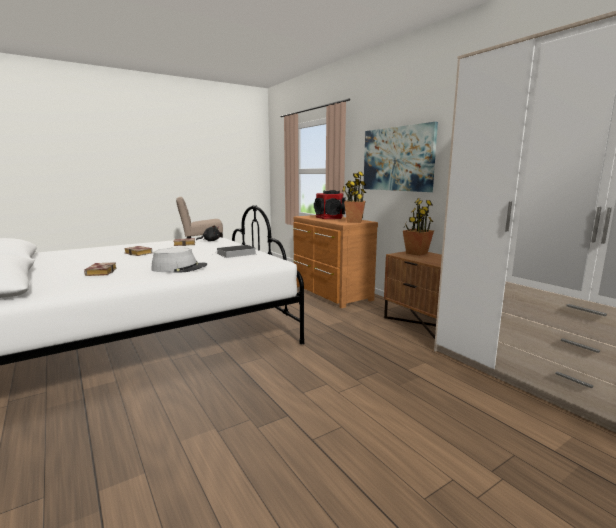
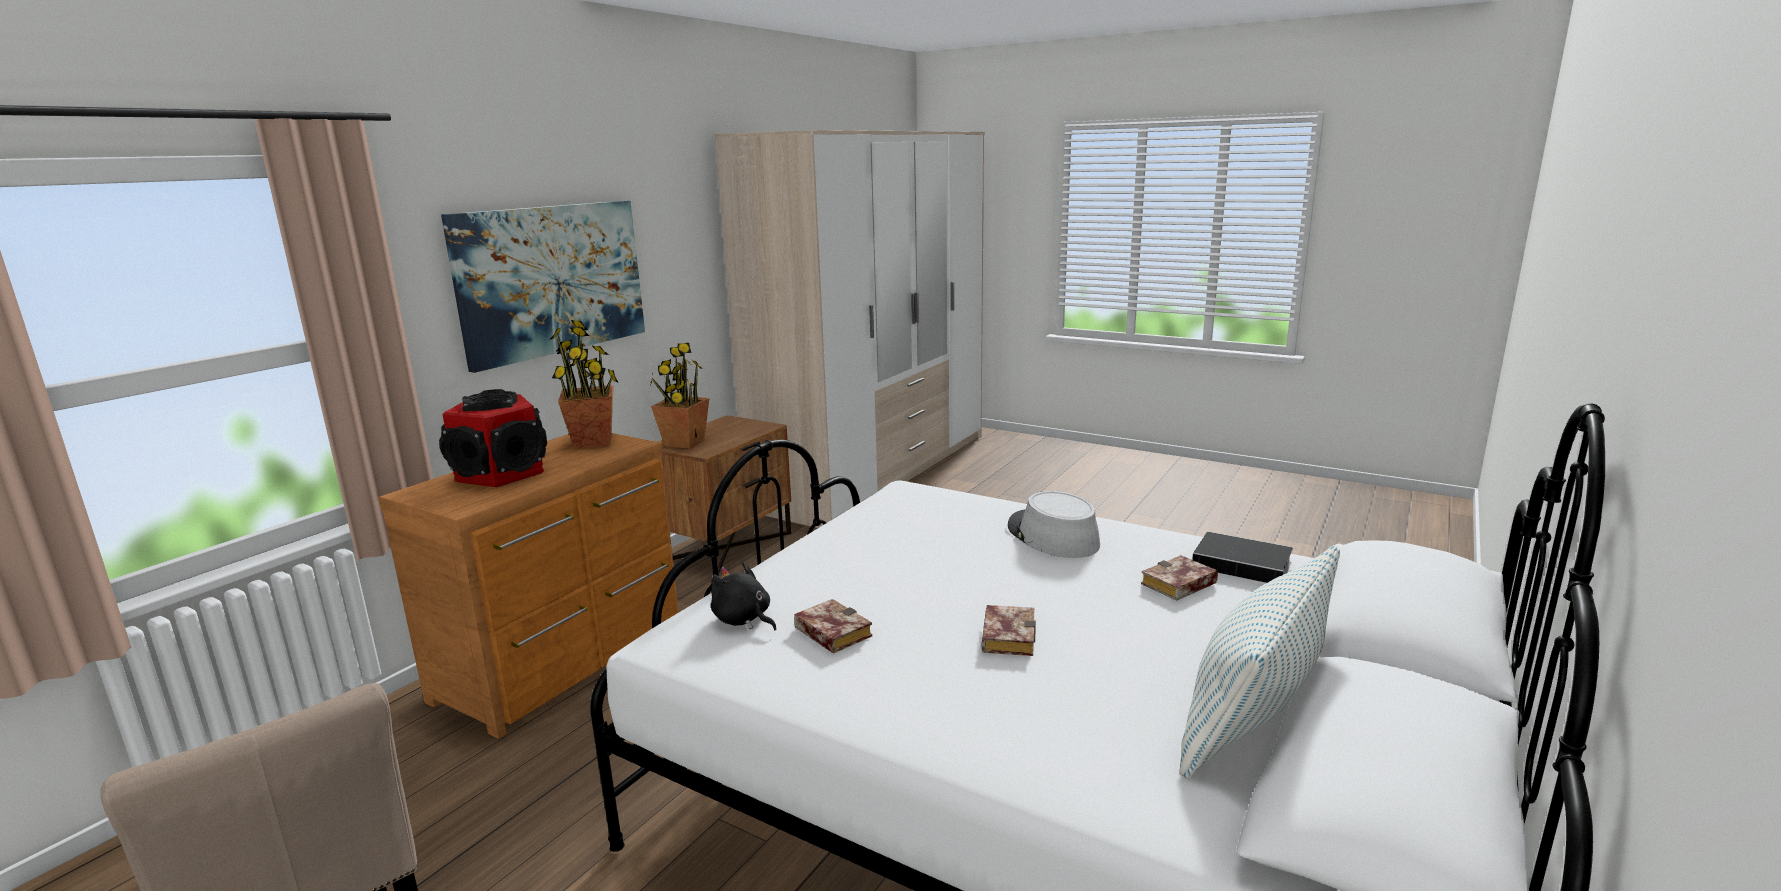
camera: 115 degrees left, 5 degrees up
book [212,245,255,258] -> book moved to [1192,532,1293,583]
none -> pillow [1179,545,1340,779]

